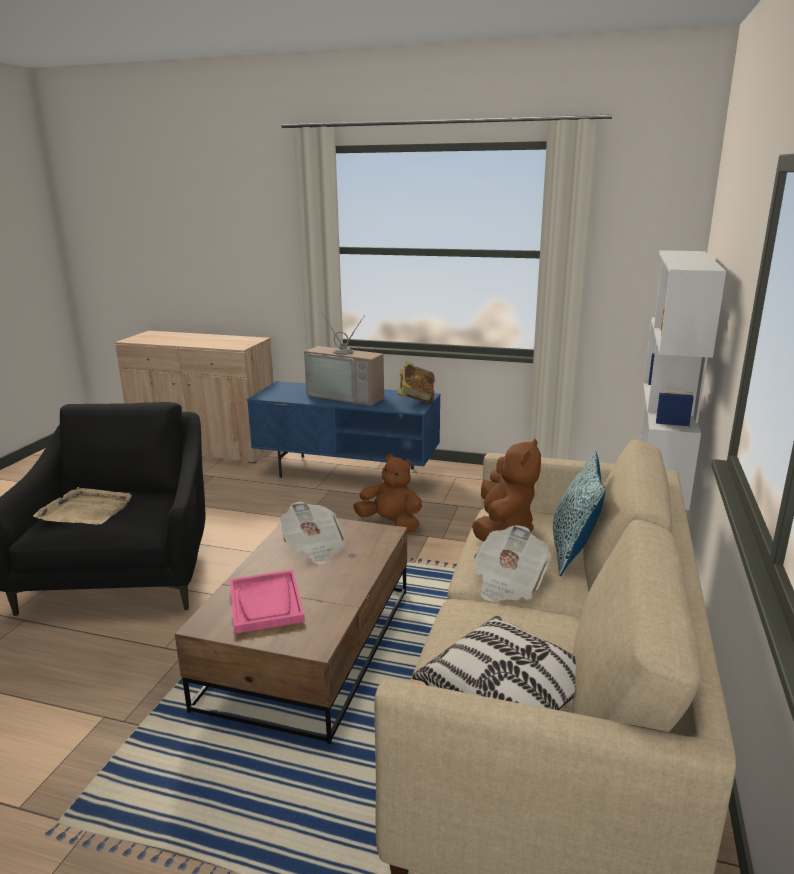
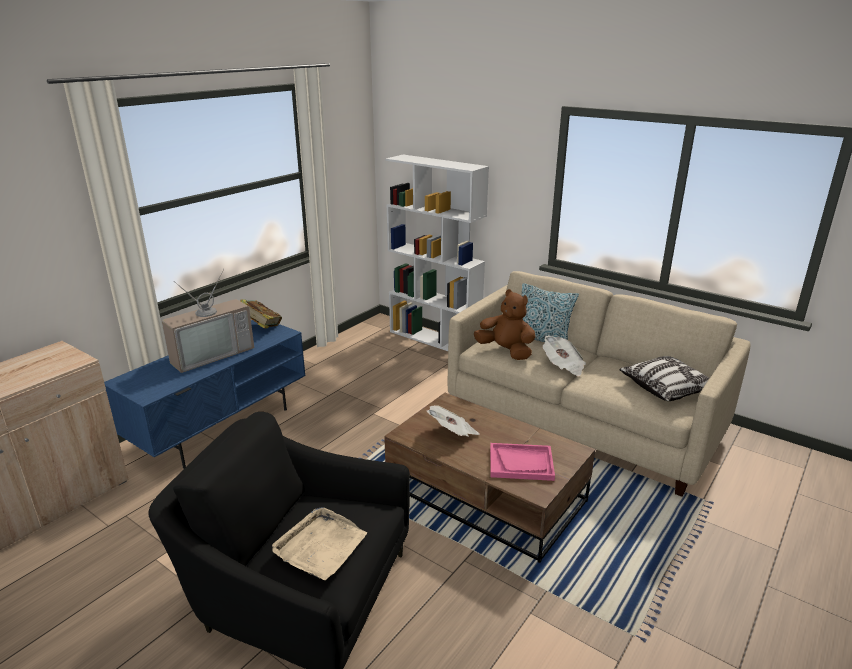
camera: 70 degrees left, 5 degrees up
brown plush toy [353,454,422,533] -> none

